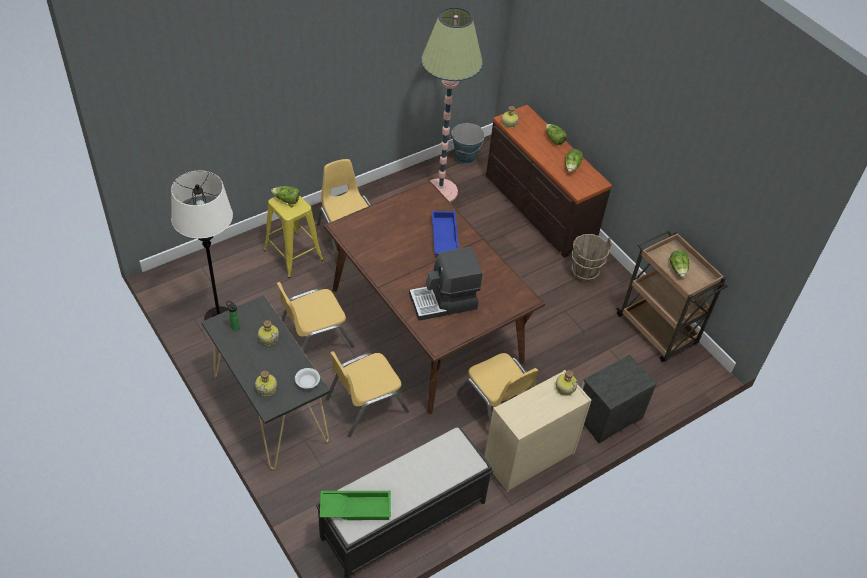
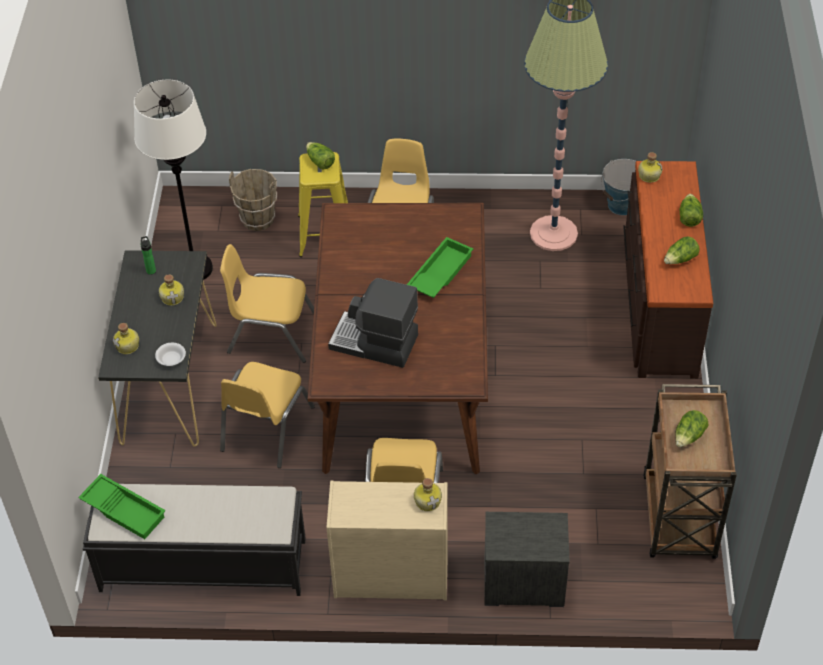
camera: 40 degrees right, 0 degrees up
yellow chair [326,351,409,437] -> yellow chair turned 75 degrees counterclockwise [220,362,315,468]
blue tray [432,211,459,255] -> green tray [407,237,473,298]
brown bucket [572,234,611,282] -> brown bucket moved to [229,169,277,231]

